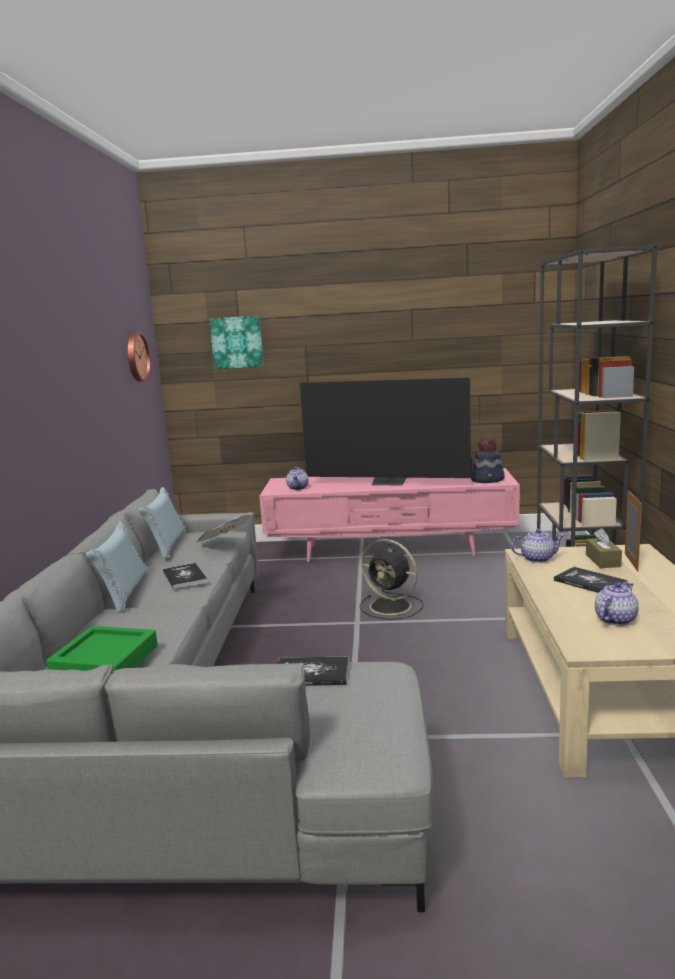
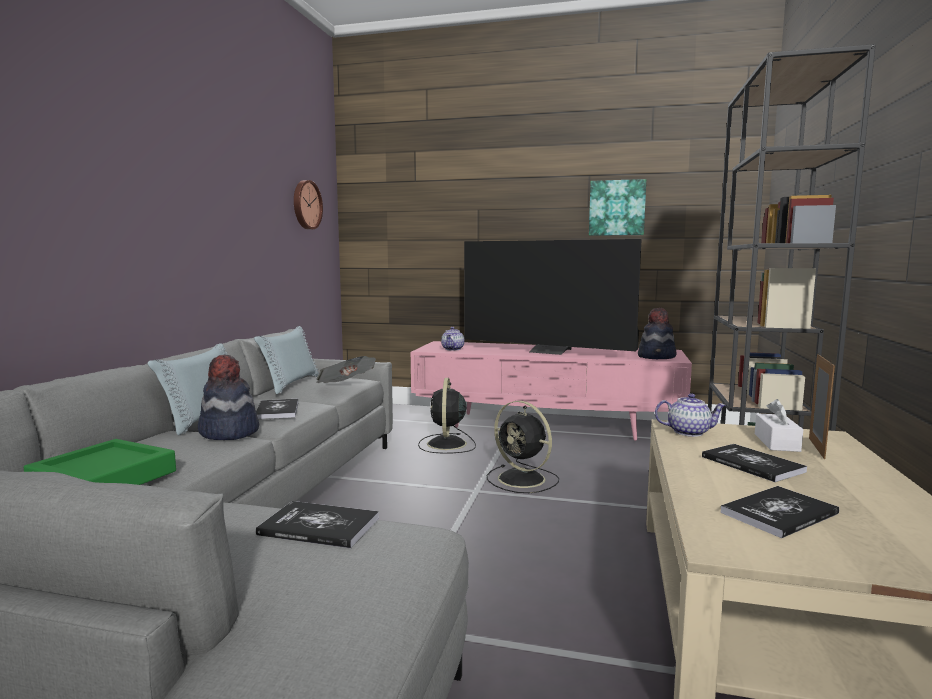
camera: 10 degrees right, 5 degrees down
picture [209,316,264,369] -> picture moved to [589,179,646,236]
brown tissue box [586,528,622,568] -> white tissue box [755,399,803,452]
teapot [595,582,639,626] -> book [720,486,839,538]
none -> hat [198,354,259,440]
none -> black fan [418,378,476,454]

